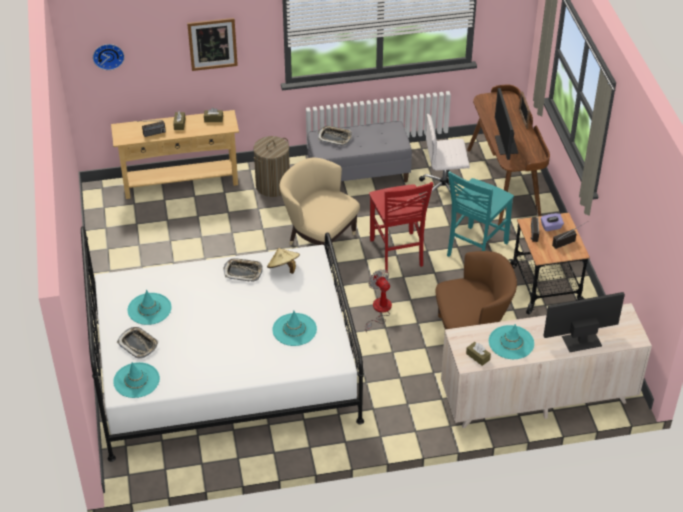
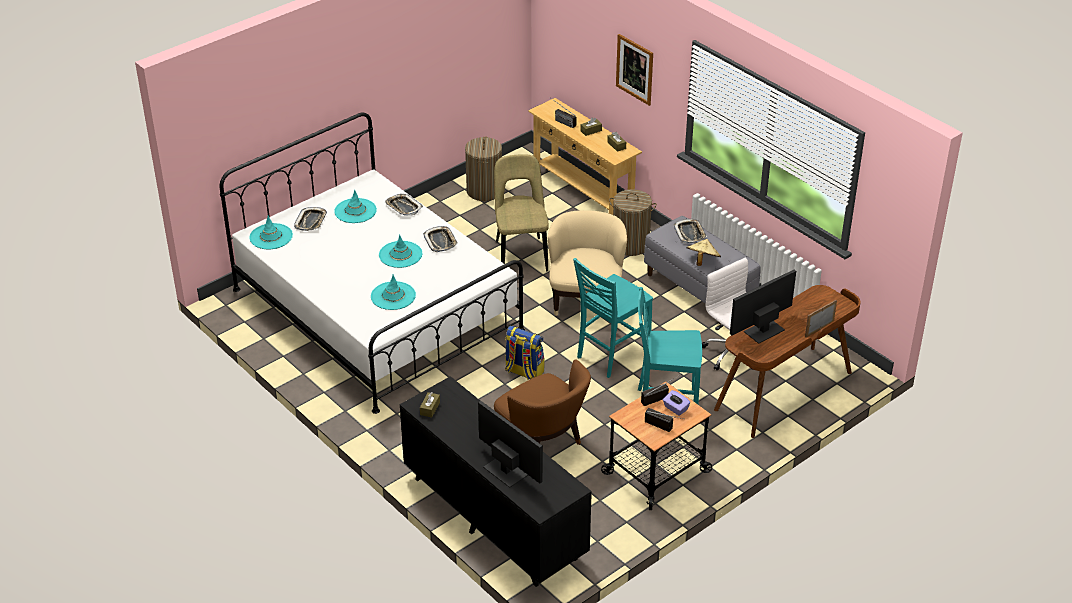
camera: 60 degrees right, 5 degrees down
wall clock [93,44,124,70] -> none
beige hat [267,248,300,274] -> beige hat moved to [686,239,721,266]
fan [365,269,392,332] -> backpack [505,326,545,380]
red chair [369,182,433,273] -> turquoise chair [573,258,653,378]
beige dresser [441,303,652,428] -> black dresser [400,376,592,587]
turquoise hat [489,324,534,359] -> turquoise hat moved to [379,235,422,268]
none -> tray [385,194,423,216]
none -> laundry basket [465,137,502,201]
none -> beige chair [494,154,549,271]

